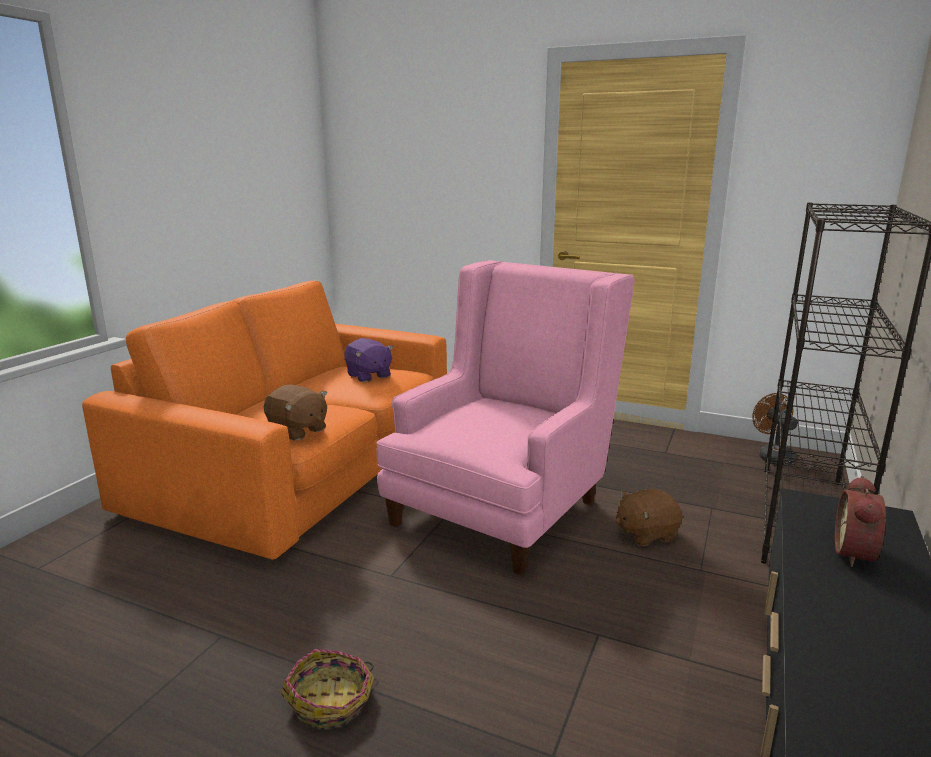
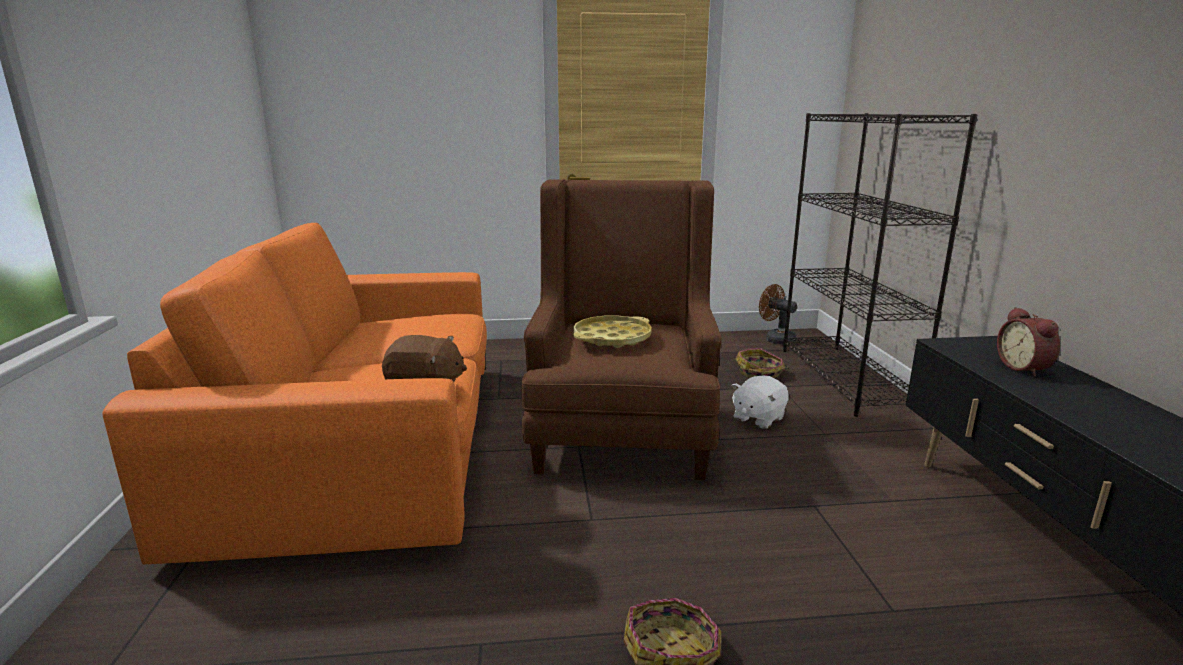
camera: 30 degrees left, 0 degrees up
purple plush toy [344,338,393,382] -> none
pink armchair [376,260,635,575] -> brown armchair [522,179,721,480]
brown plush toy [615,489,683,546] -> white plush toy [731,375,789,429]
none -> yellow tray [573,316,652,348]
none -> basket [736,348,789,378]

